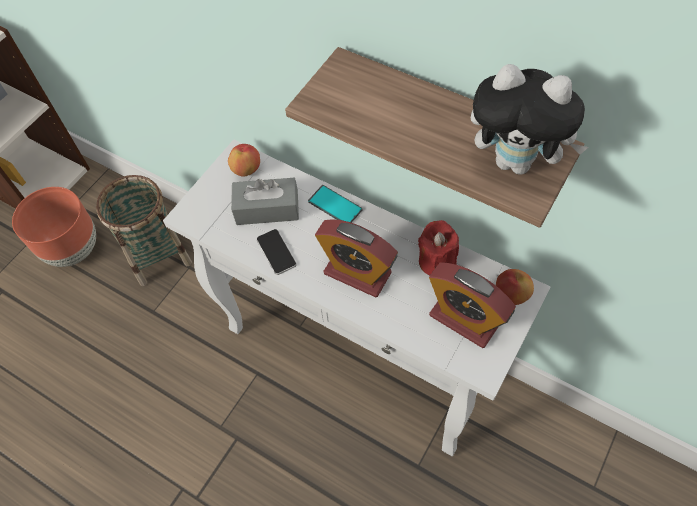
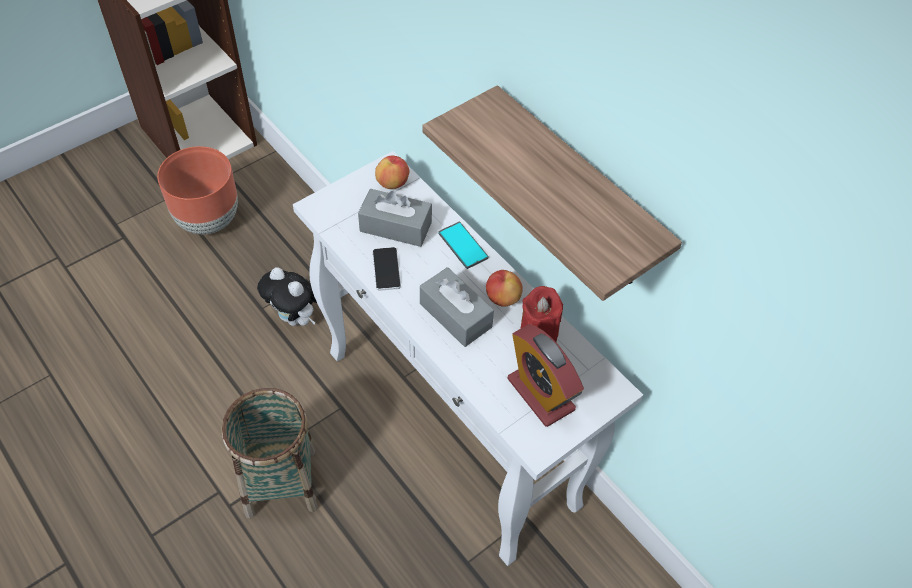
camera: 15 degrees right, 5 degrees down
basket [96,175,192,286] -> basket moved to [221,388,318,519]
alarm clock [315,219,398,297] -> grey tissue box [420,267,494,347]
plush toy [471,64,588,175] -> plush toy moved to [257,267,317,326]
apple [496,269,534,305] -> apple moved to [486,270,523,307]

